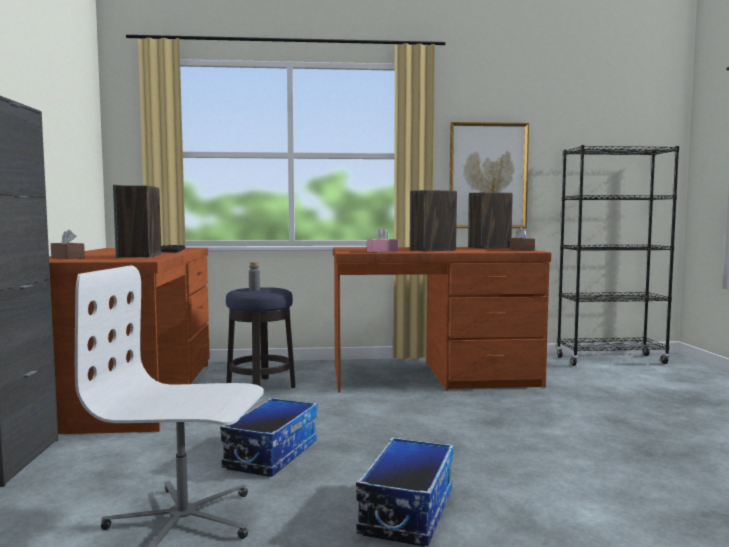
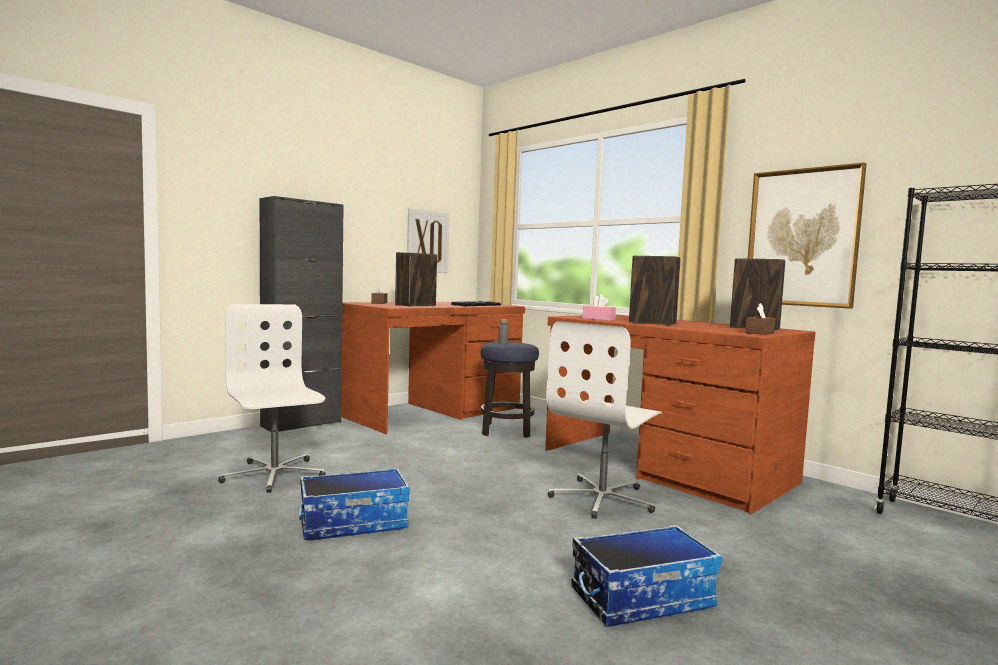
camera: 50 degrees right, 0 degrees up
storage box [220,398,318,477] -> storage box moved to [571,525,722,627]
none -> picture [407,208,450,273]
none -> white office chair [546,321,662,519]

